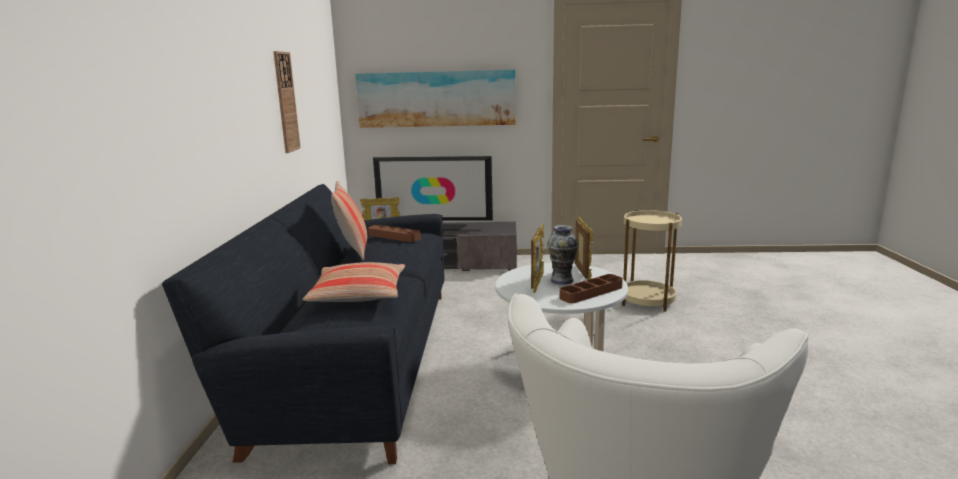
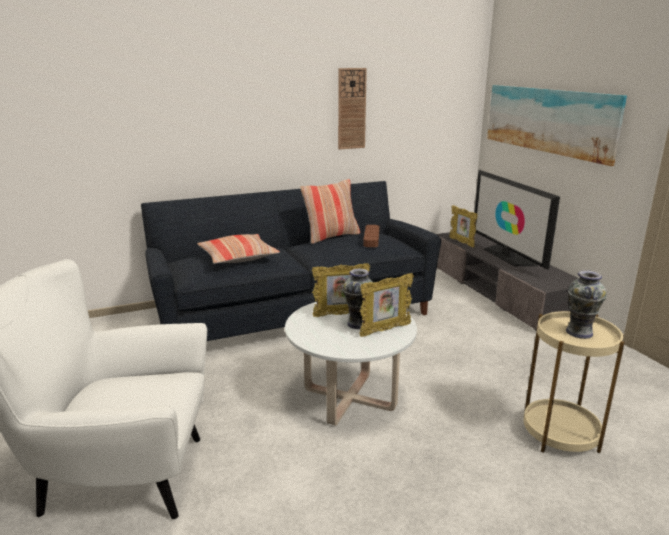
camera: 65 degrees right, 5 degrees up
brown tray [560,274,623,303] -> none
none -> vase [566,270,607,339]

